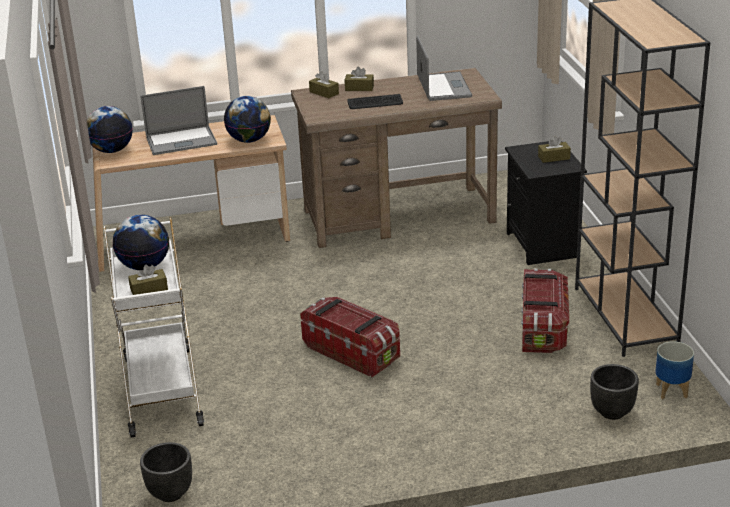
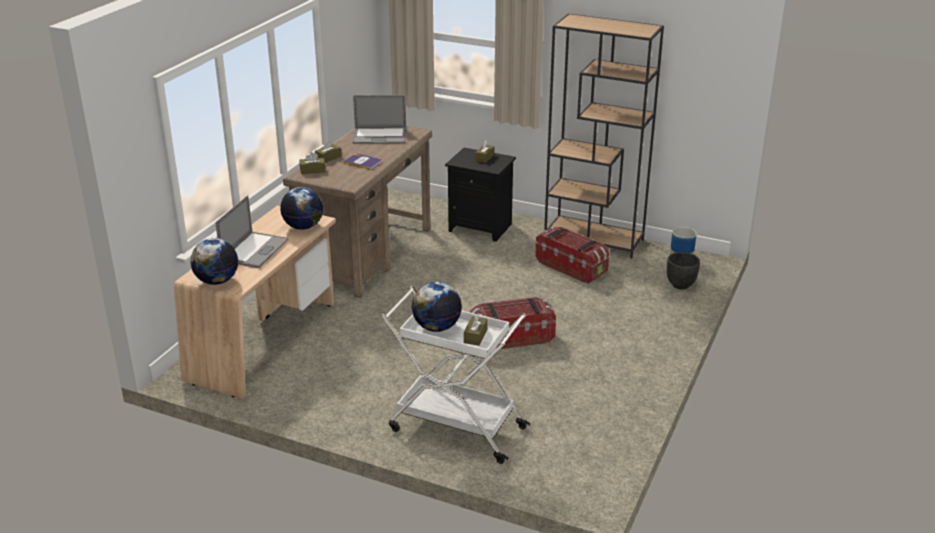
camera: 55 degrees left, 0 degrees up
black planter [140,442,192,502] -> none
keyboard [347,94,403,109] -> book [343,154,382,170]
laptop [416,35,472,101] -> laptop turned 150 degrees clockwise [352,95,406,144]

